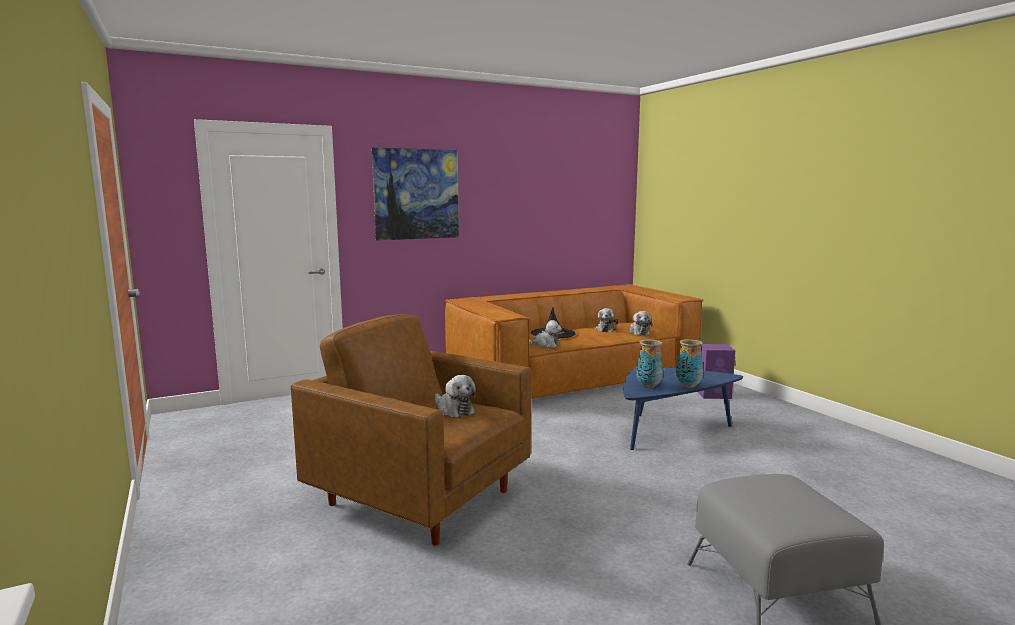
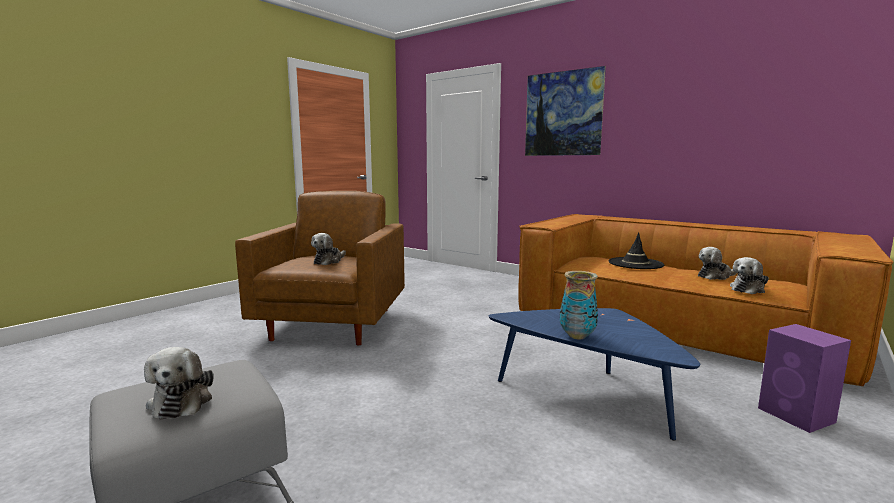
camera: 65 degrees right, 0 degrees up
plush toy [529,320,562,348] -> plush toy moved to [144,347,214,420]
vase [636,340,663,388] -> none

